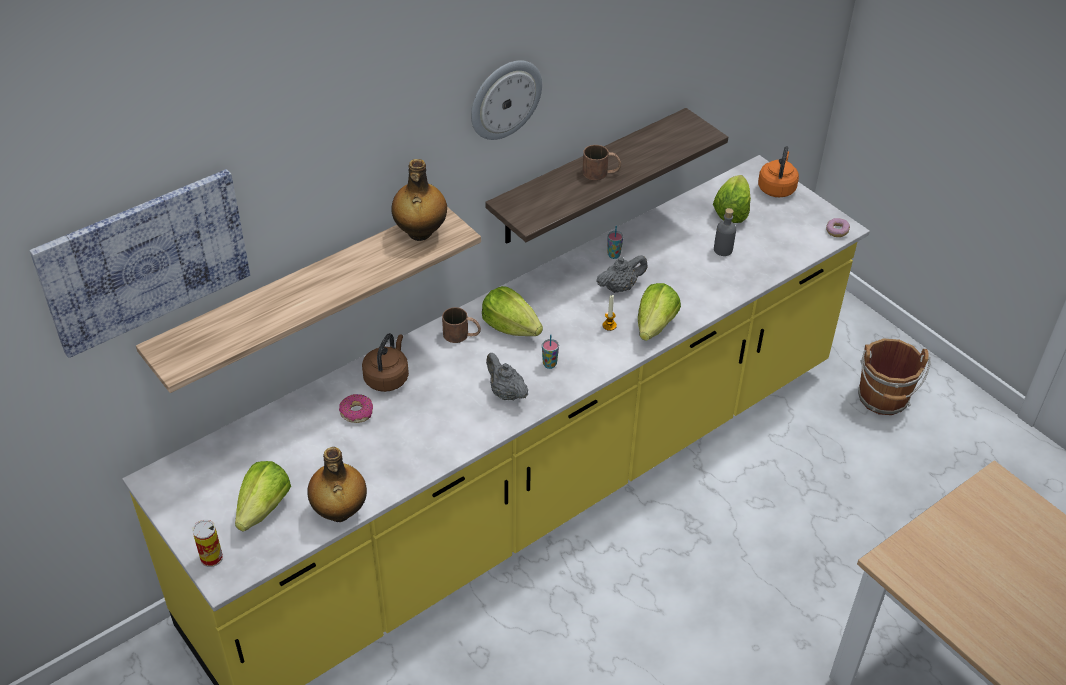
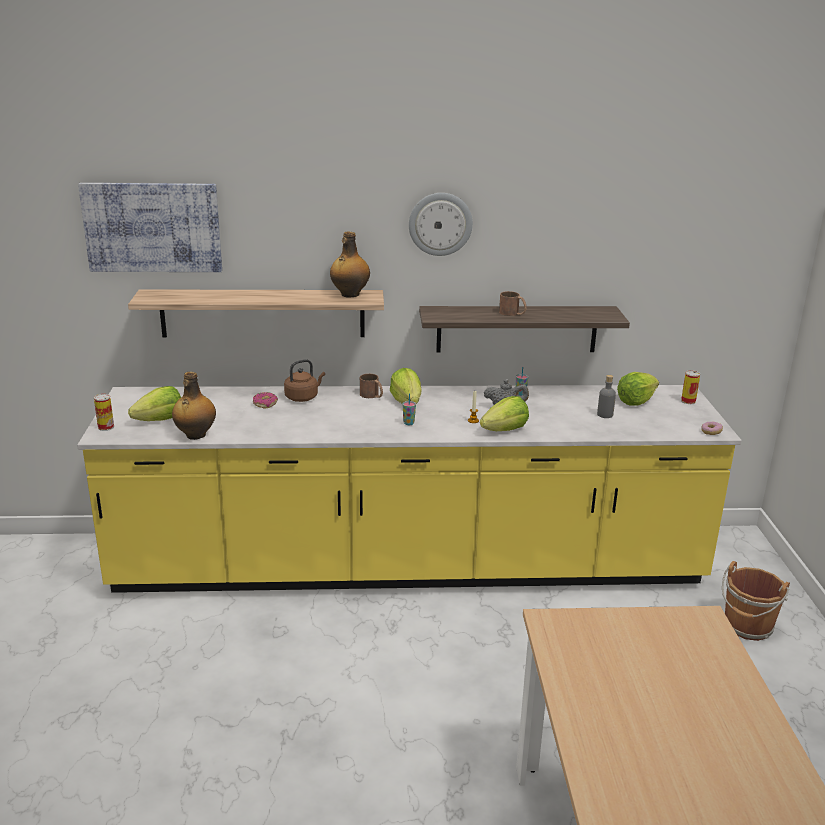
camera: 35 degrees right, 20 degrees down
grey teapot [486,353,528,400] -> none
orange kettle [758,146,799,197] -> can [681,370,700,404]

